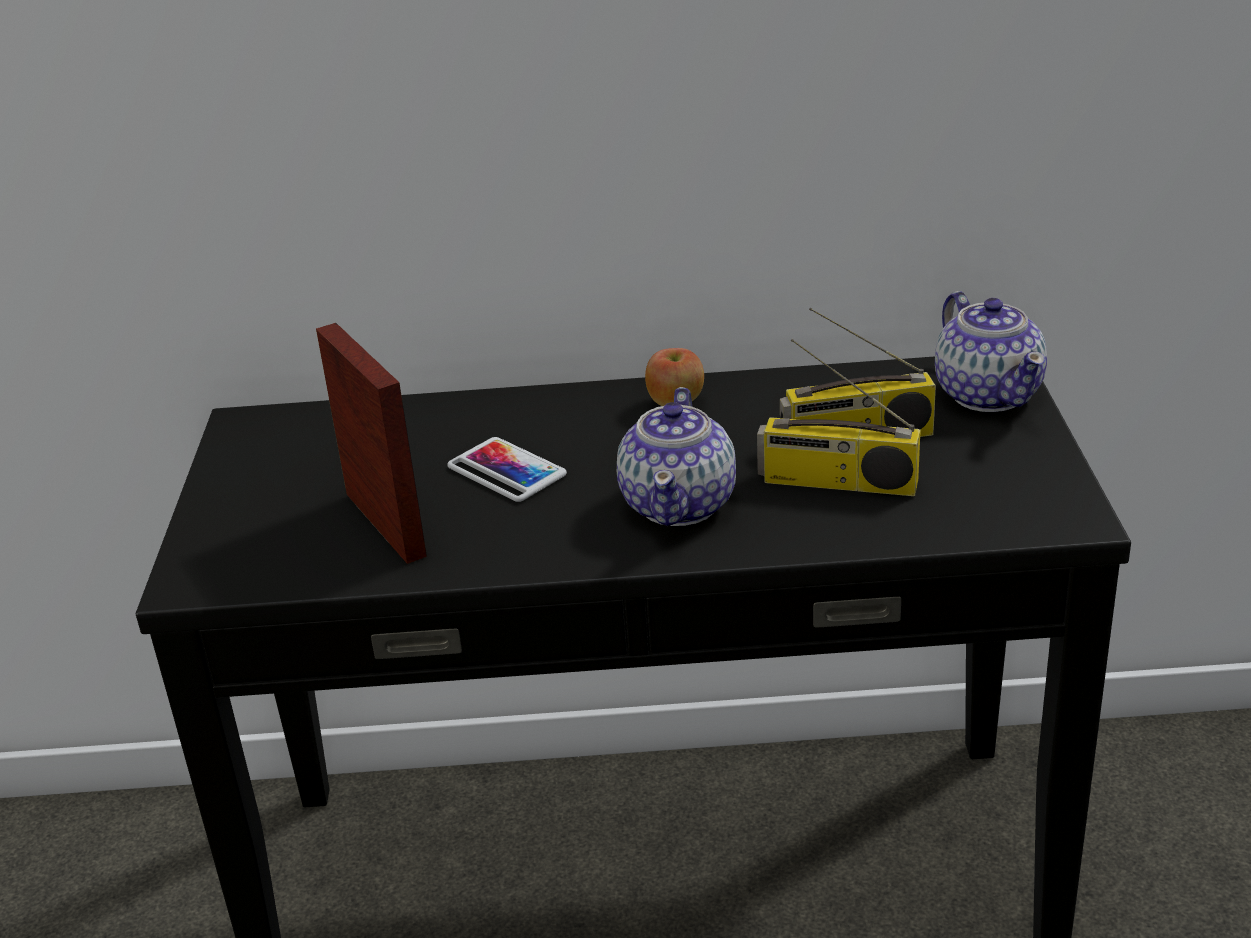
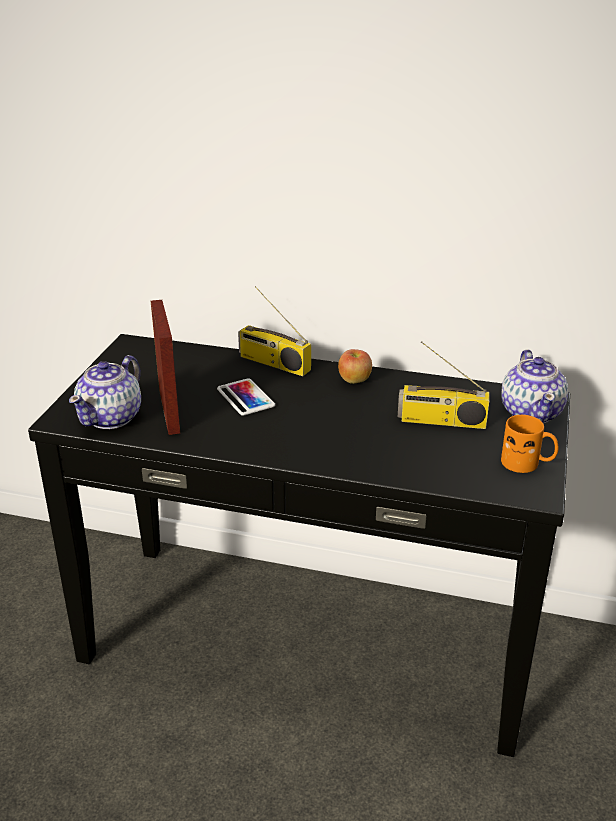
camera: 15 degrees right, 0 degrees up
teapot [617,387,736,526] -> teapot moved to [69,355,141,429]
radio [757,339,920,496] -> radio moved to [238,286,311,376]
none -> orange mug [501,415,559,473]

